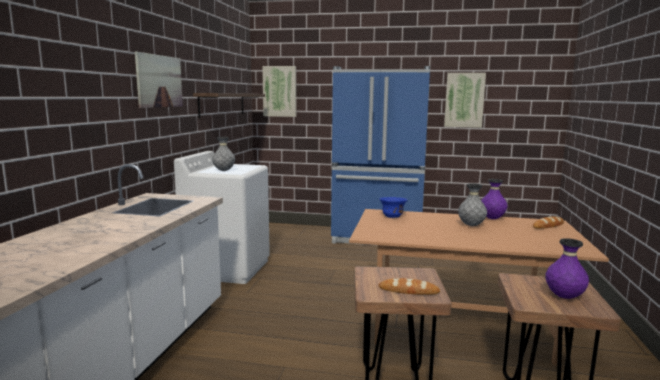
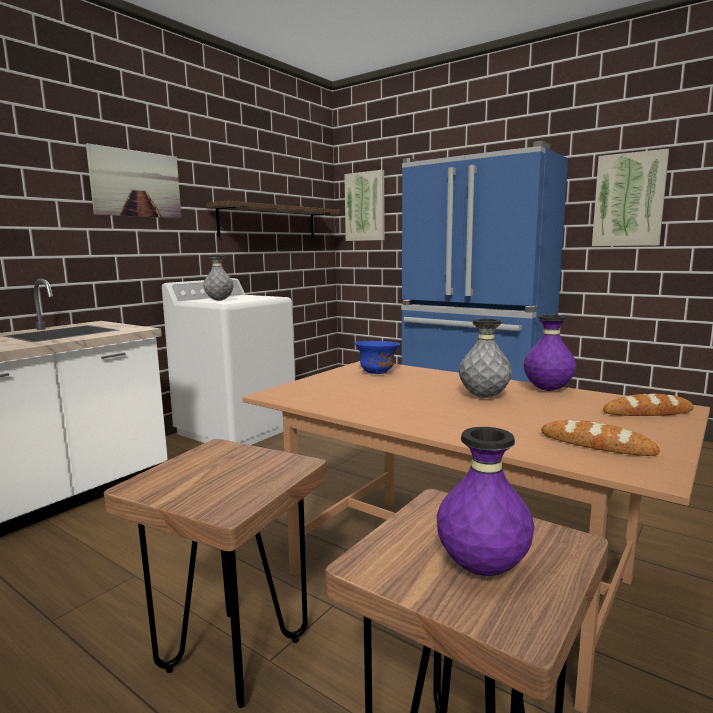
camera: 25 degrees right, 0 degrees up
bread [378,278,440,295] -> bread moved to [541,420,660,456]

